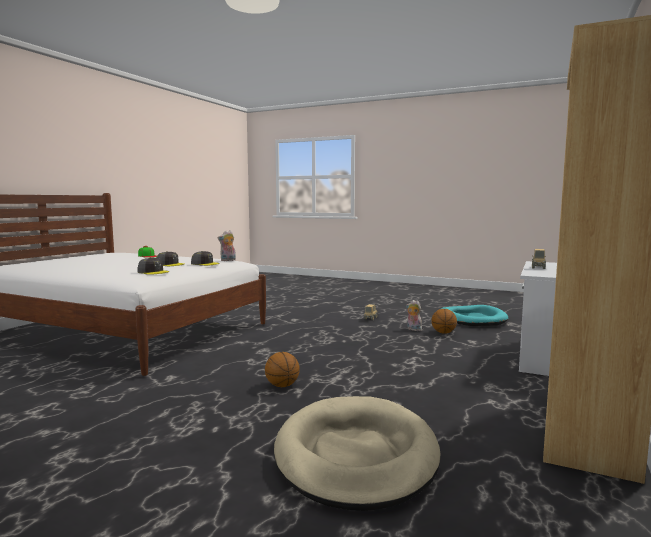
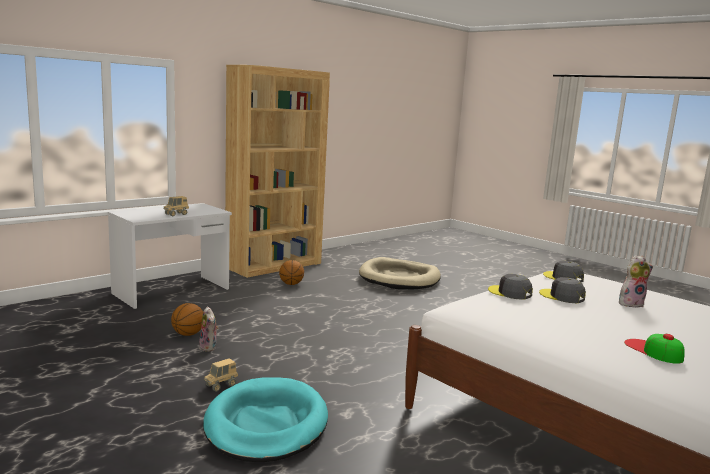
camera: 160 degrees left, 5 degrees up
plush toy [218,230,236,261] -> plush toy moved to [619,255,653,308]
basketball [265,352,300,387] -> basketball moved to [279,260,304,285]
turquoise dog bed [441,305,508,326] -> turquoise dog bed moved to [203,377,328,462]

